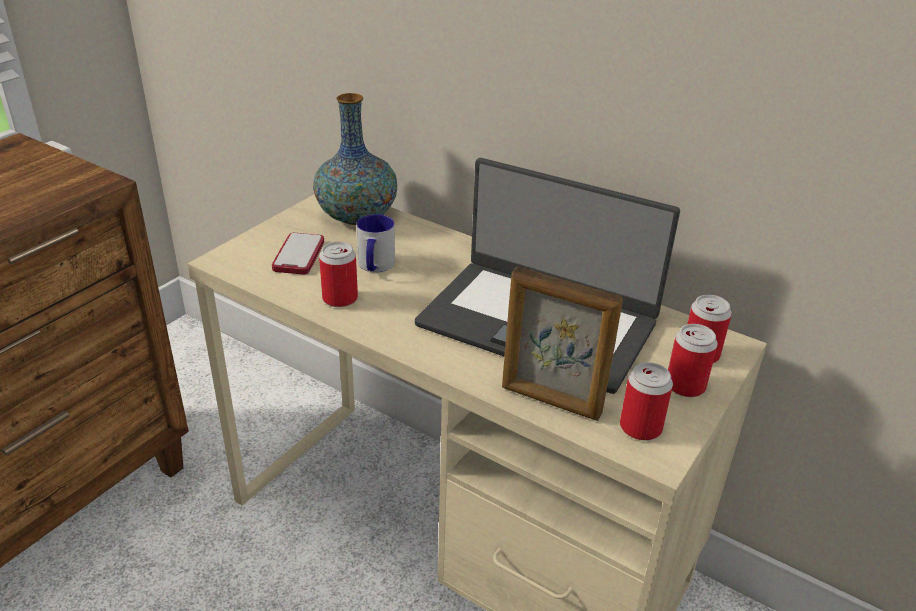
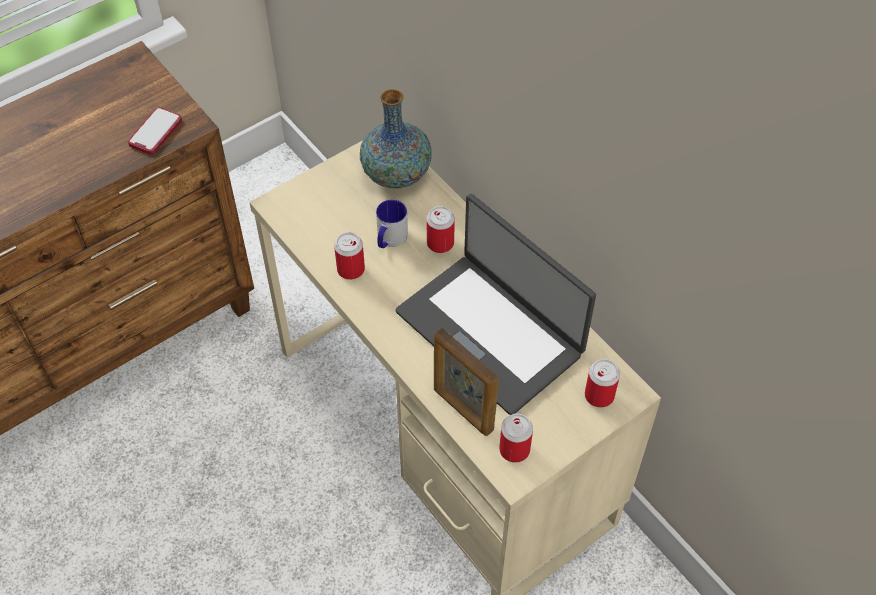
camera: 20 degrees right, 20 degrees up
phone [272,233,324,274] -> phone moved to [128,107,182,155]
can [668,324,718,397] -> can moved to [426,206,455,253]

